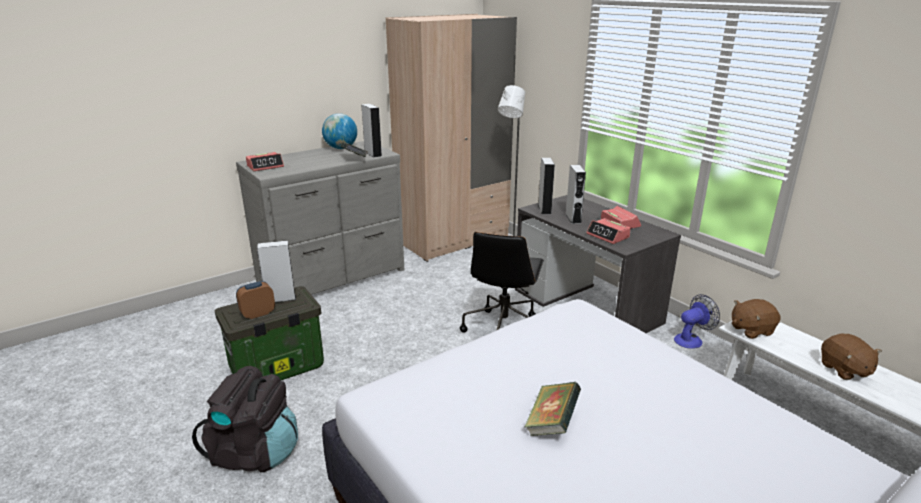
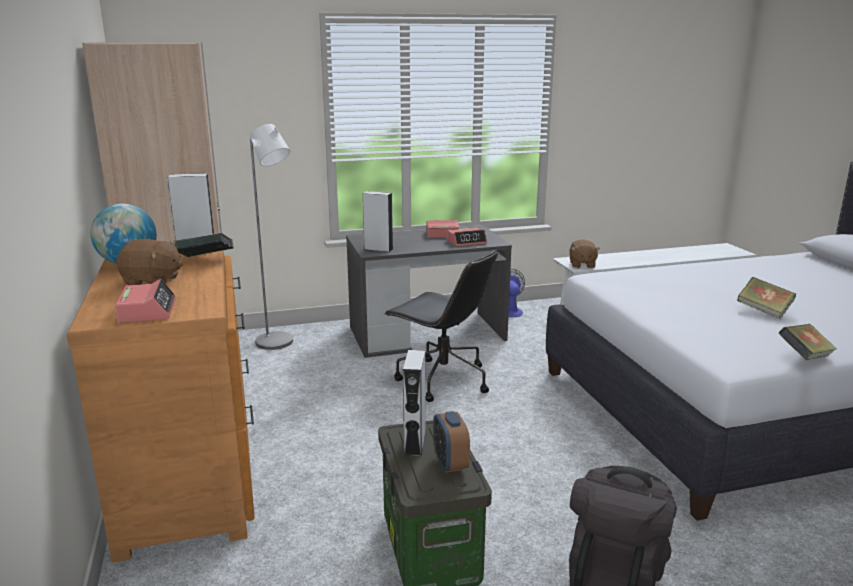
camera: 70 degrees left, 5 degrees down
grey dresser [236,141,404,295] -> brown dresser [66,250,255,562]
grey speaker [566,165,586,224] -> none
brown plush toy [821,334,882,380] -> brown plush toy moved to [116,239,183,285]
none -> book [779,324,837,360]

